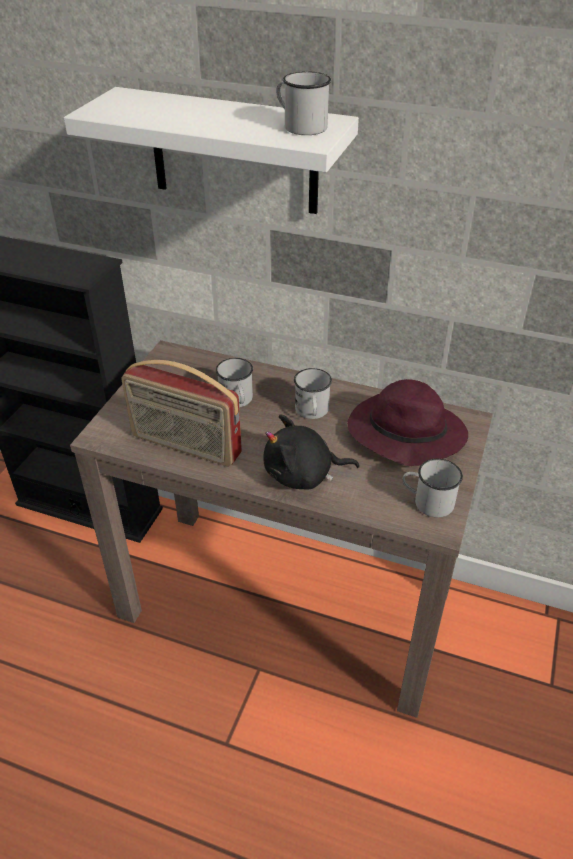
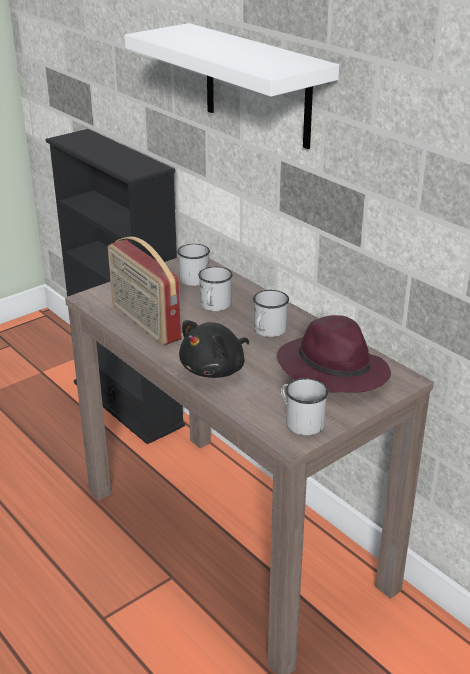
camera: 30 degrees right, 10 degrees down
black plush toy [263,414,360,489] -> black plush toy turned 75 degrees counterclockwise [179,320,249,378]
white mug [276,71,331,135] -> white mug moved to [177,244,210,286]

